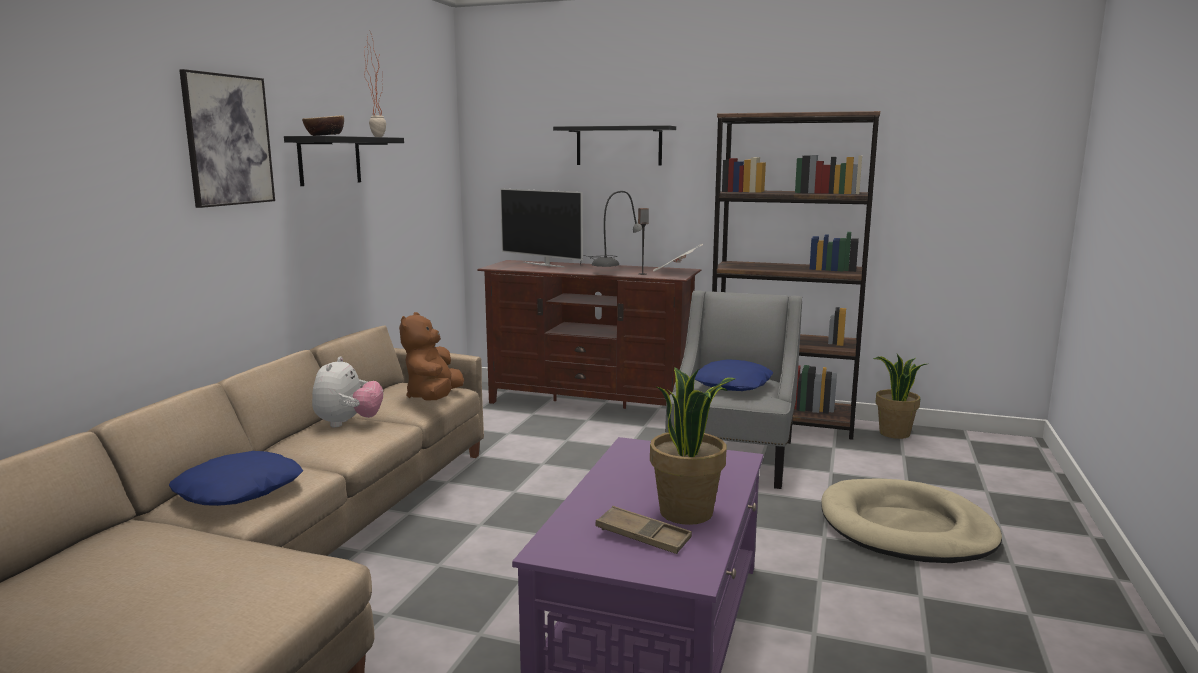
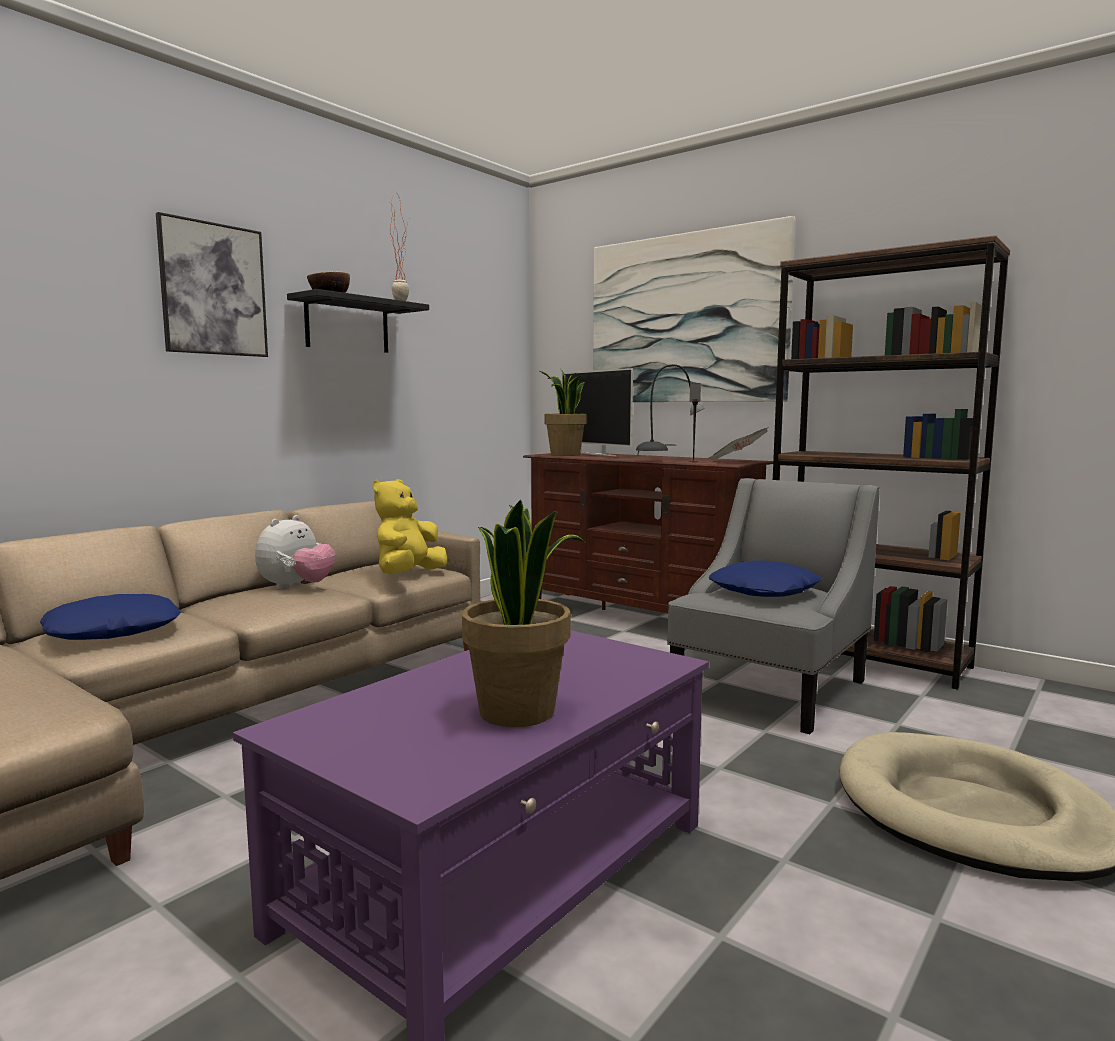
camera: 20 degrees right, 5 degrees down
brown plush toy [399,312,464,401] -> yellow plush toy [373,479,447,574]
black shelf [553,125,676,165] -> picture [593,216,796,402]
brown tray [595,506,692,554] -> none
potted plant [873,354,927,439] -> potted plant moved to [540,370,587,456]

